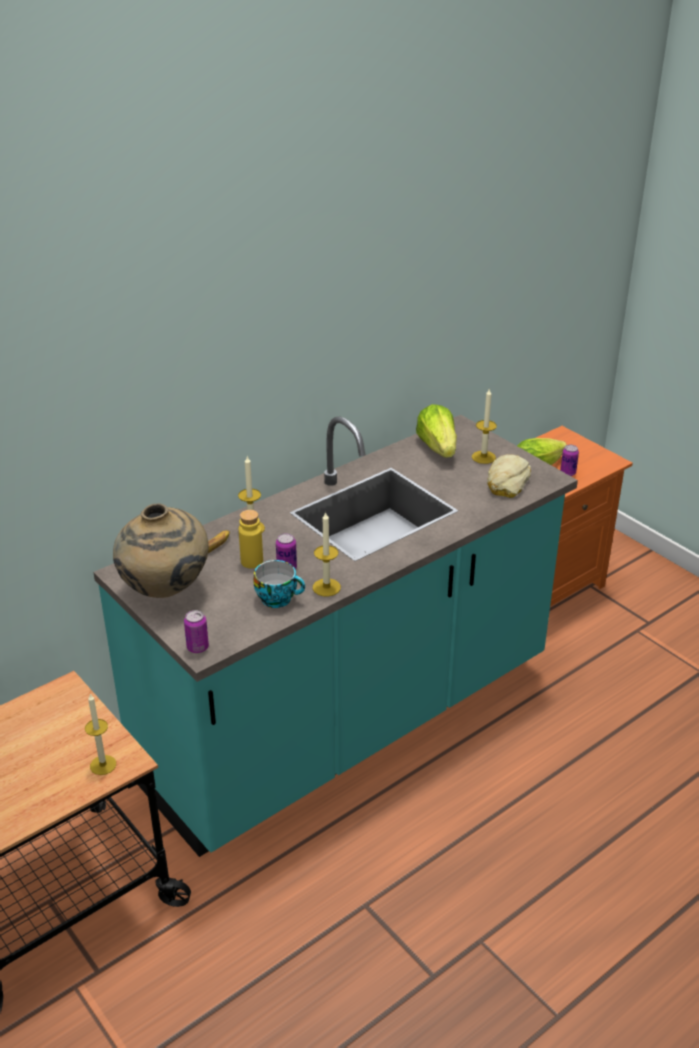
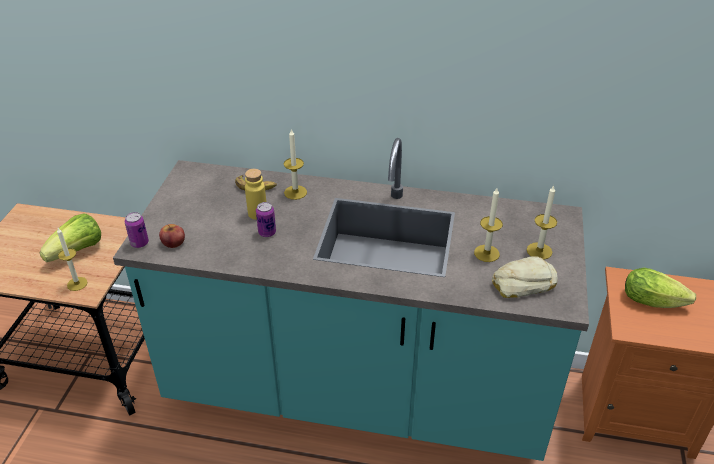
camera: 50 degrees right, 5 degrees up
beige vase [113,503,209,598] -> none
cup [253,560,305,608] -> none
candle [313,511,341,596] -> candle moved to [474,188,503,262]
lettuce [416,404,457,458] -> lettuce moved to [40,214,101,262]
can [560,445,579,476] -> none
none -> apple [159,224,185,248]

